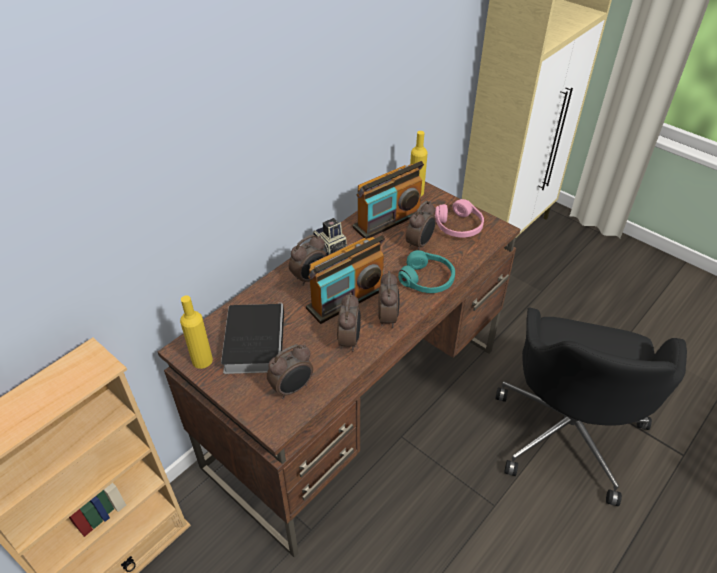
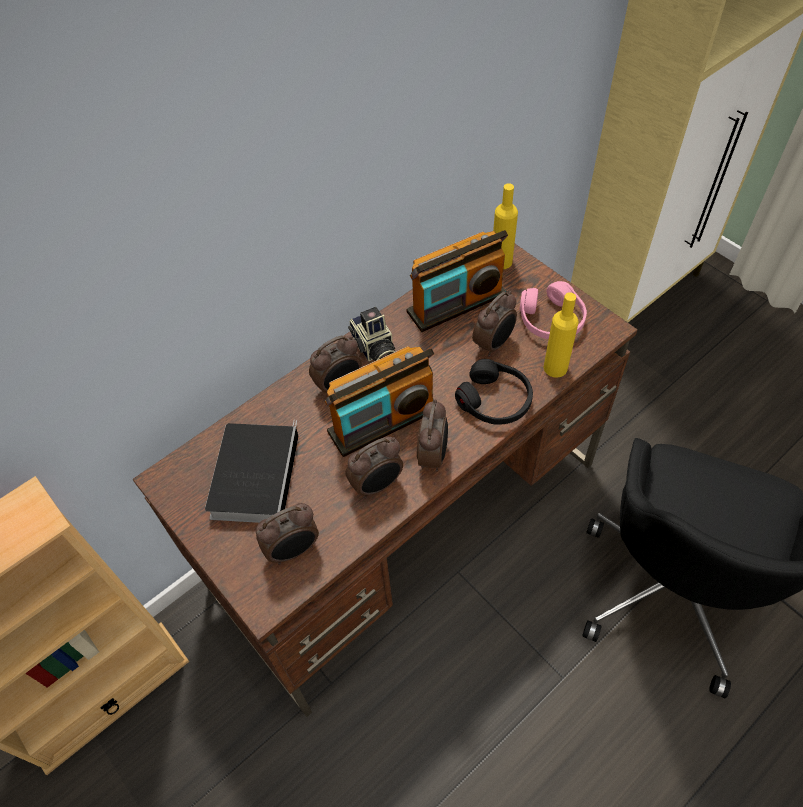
camera: 10 degrees right, 10 degrees up
yellow bottle [180,295,213,369] -> yellow bottle moved to [544,292,578,378]
alarm clock [337,292,361,351] -> alarm clock turned 45 degrees clockwise [345,436,403,499]
turquoise headphones [398,250,455,293] -> black headphones [455,359,533,425]

